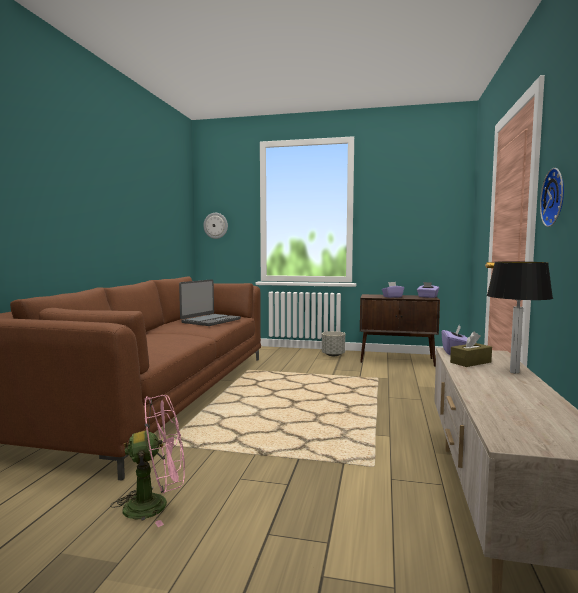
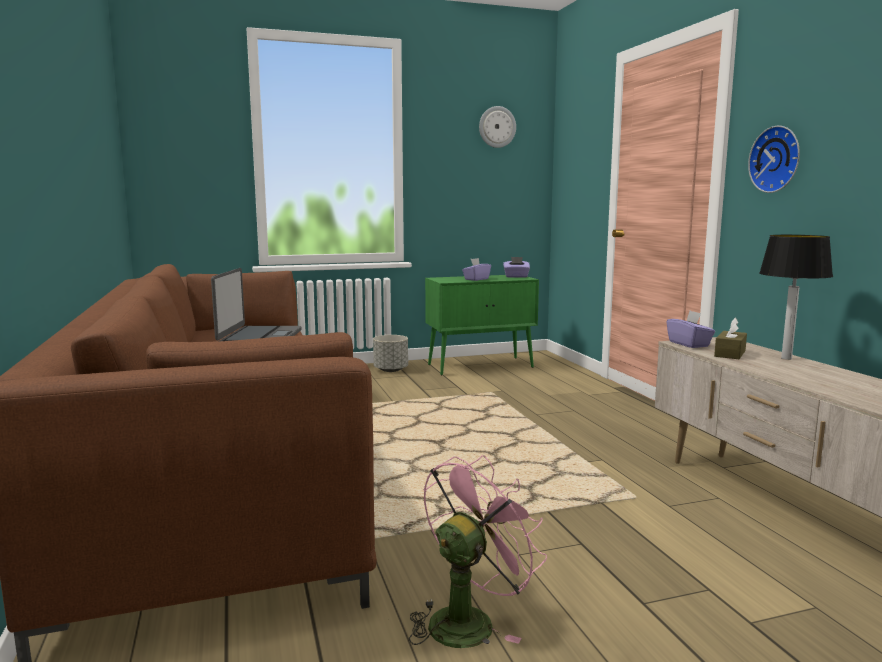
camera: 30 degrees left, 5 degrees up
wall clock [203,213,228,239] -> wall clock moved to [479,106,516,148]
brown cabinet [360,294,440,367] -> green cabinet [425,275,539,375]

